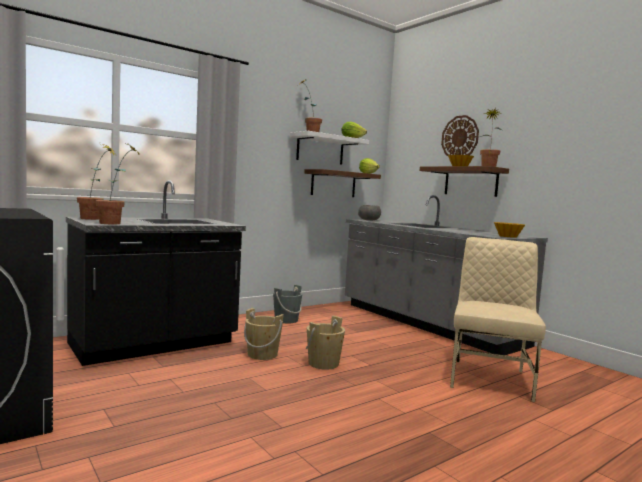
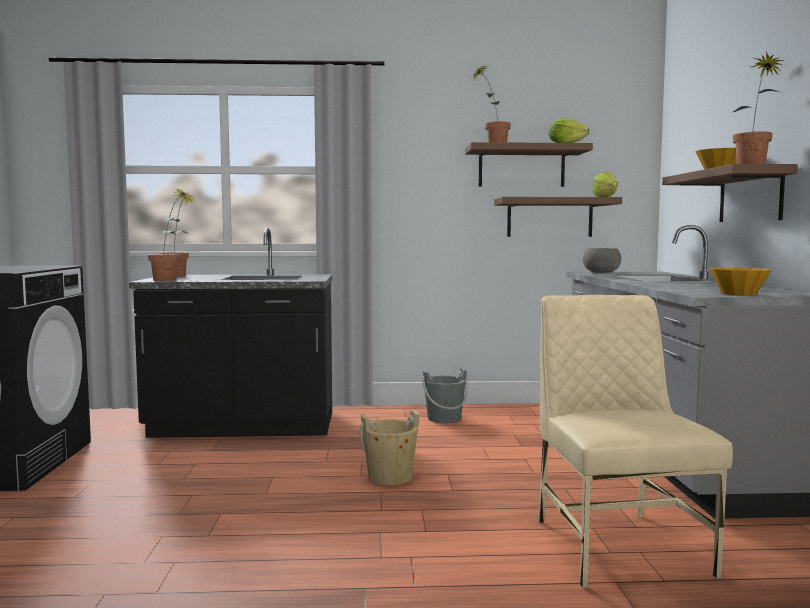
camera: 35 degrees right, 0 degrees up
beige bucket [244,308,284,360] -> none
white shelf [290,131,369,165] -> brown shelf [465,142,593,187]
wall clock [441,115,479,156] -> none
beige chair [450,237,546,402] -> beige chair turned 60 degrees counterclockwise [538,295,733,588]

